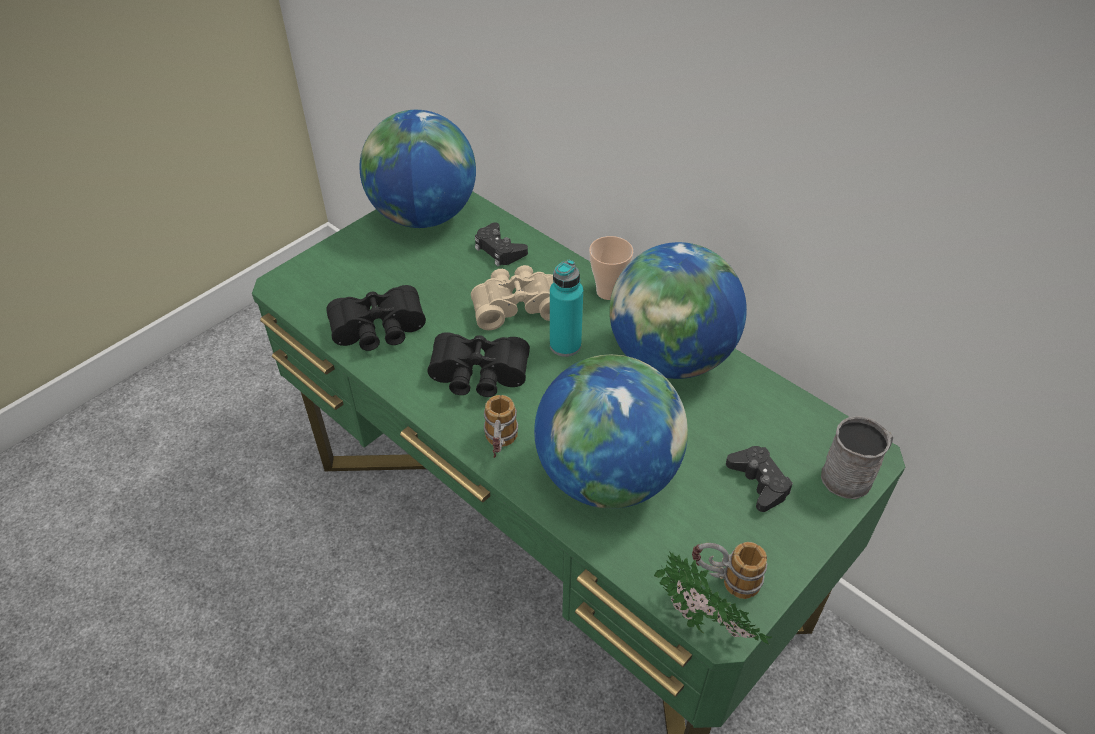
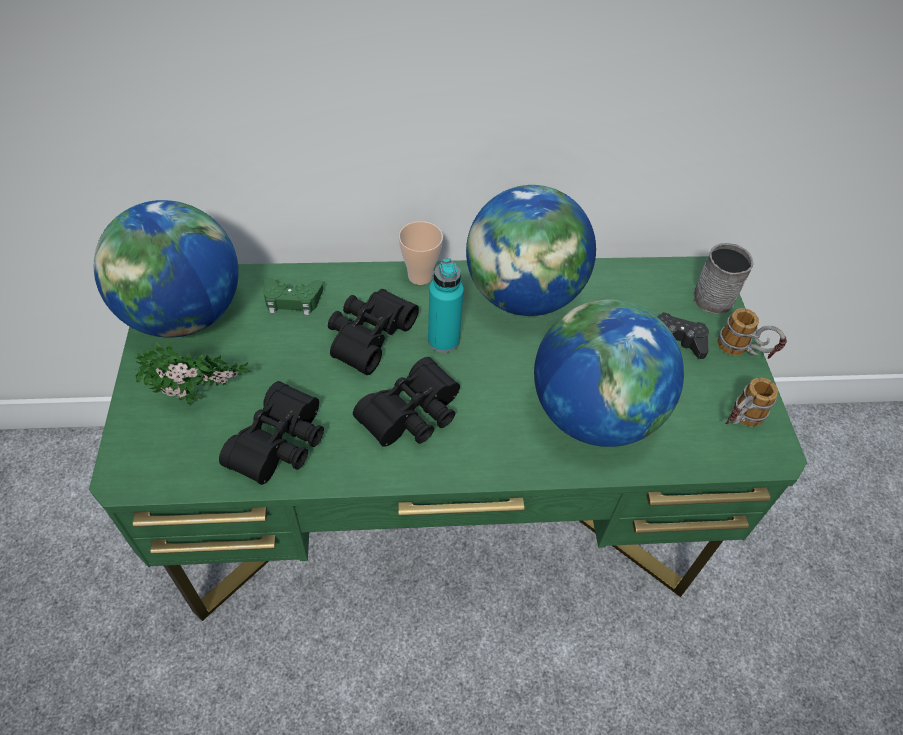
camera: 50 degrees left, 5 degrees up
beige binoculars [471,265,553,330] -> black binoculars [328,289,419,375]
black game controller [475,223,528,266] -> green game controller [263,277,323,315]
mug [484,395,518,458] -> mug moved to [717,308,787,359]
potted plant [654,551,772,644] -> potted plant moved to [135,343,251,404]

